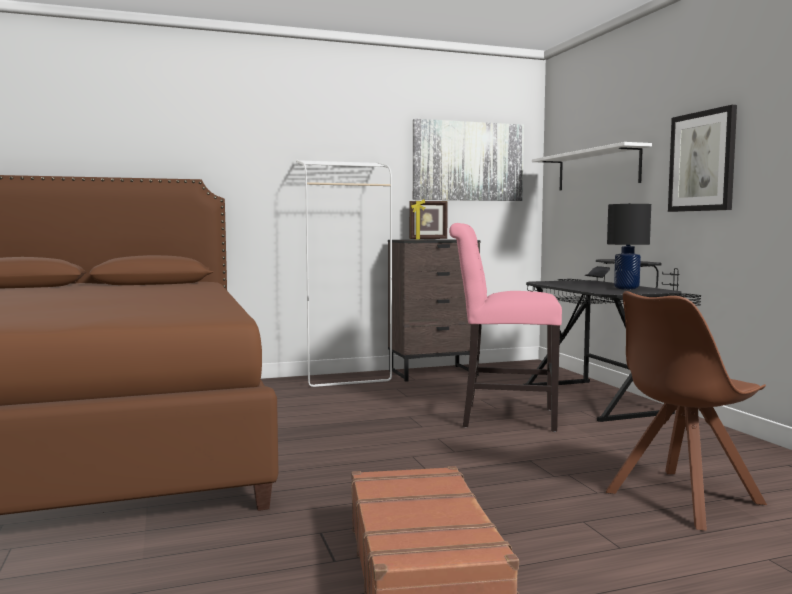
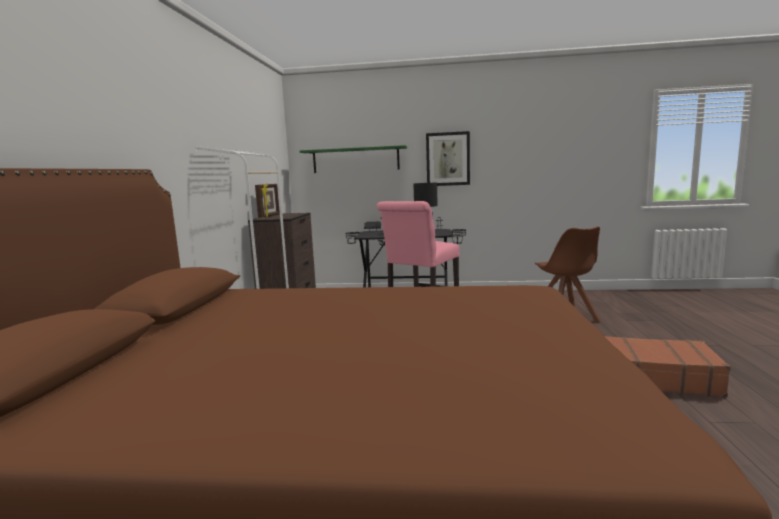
camera: 65 degrees left, 5 degrees up
picture [413,119,524,201] -> none
white shelf [532,142,652,190] -> green shelf [300,145,407,173]

